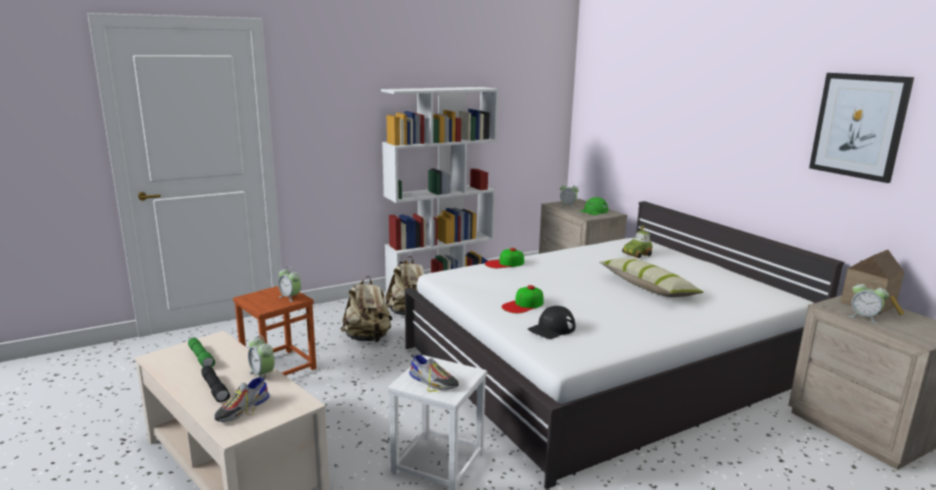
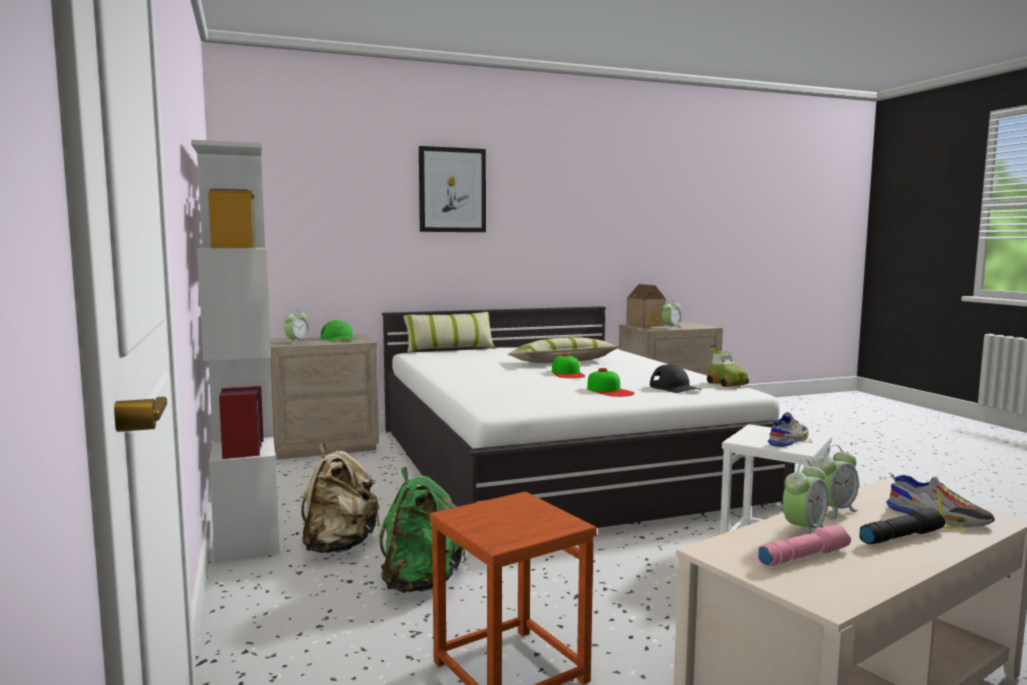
camera: 80 degrees left, 10 degrees down
green flashlight [188,338,215,367] -> pink flashlight [758,525,851,566]
alarm clock [278,266,301,302] -> alarm clock moved to [783,460,828,534]
beige backpack [340,276,392,342] -> green backpack [379,467,466,593]
cap [485,248,524,268] -> cap moved to [552,353,585,378]
toy car [622,225,652,258] -> toy car moved to [707,345,749,387]
picture [809,73,914,183] -> picture moved to [419,146,486,232]
none -> pillow [402,312,496,353]

